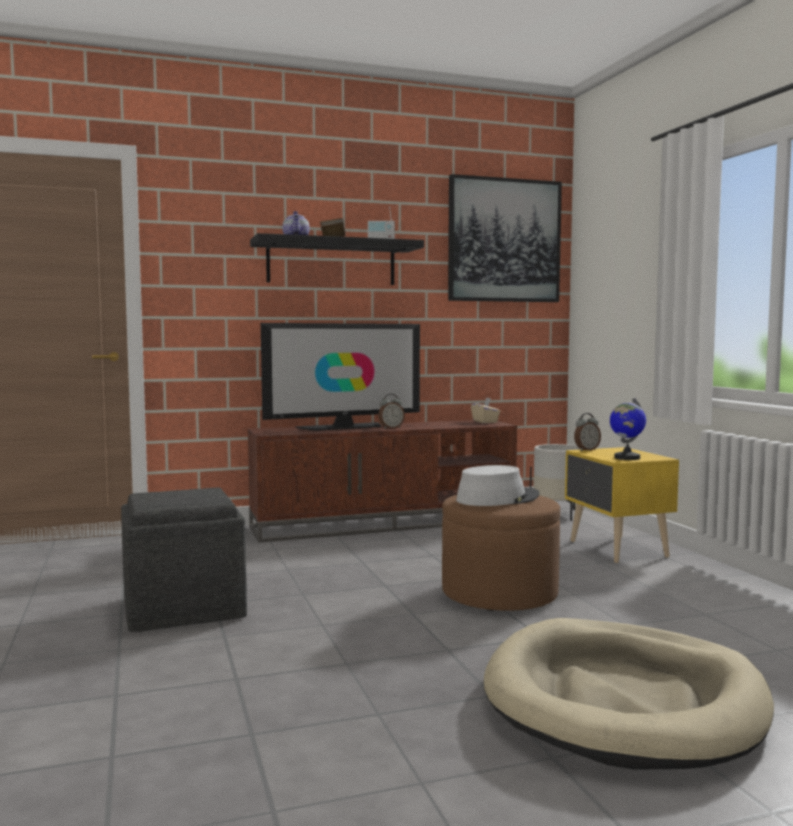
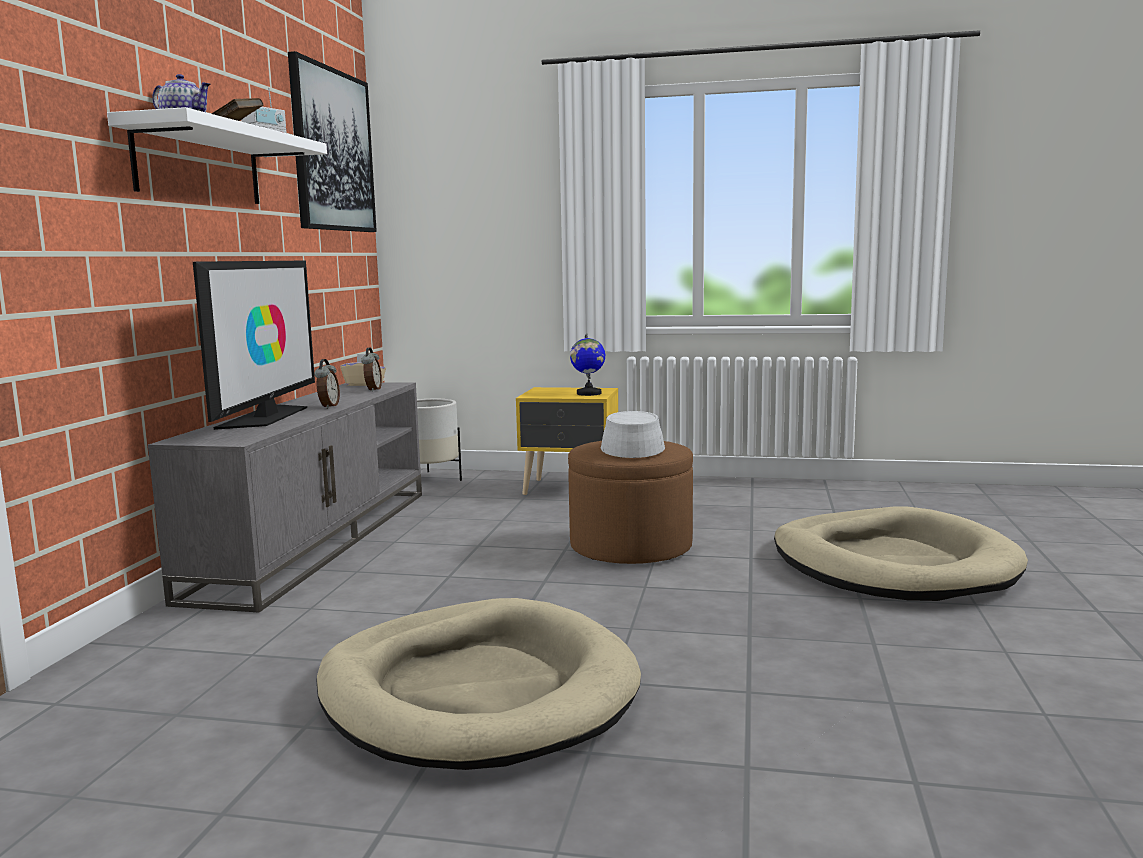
camera: 60 degrees left, 5 degrees up
grey ottoman [121,488,247,632] -> beige dog bed [316,598,641,770]
brown tv stand [248,420,517,543] -> grey tv stand [148,382,422,612]
black shelf [250,233,424,285] -> white shelf [107,107,327,204]
alarm clock [574,413,601,451] -> alarm clock moved to [361,348,382,392]

